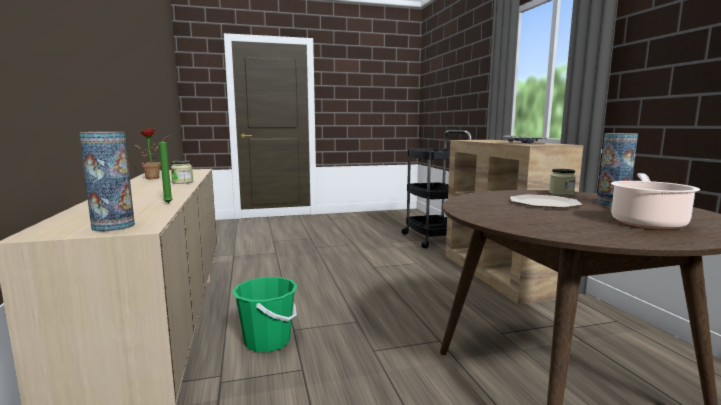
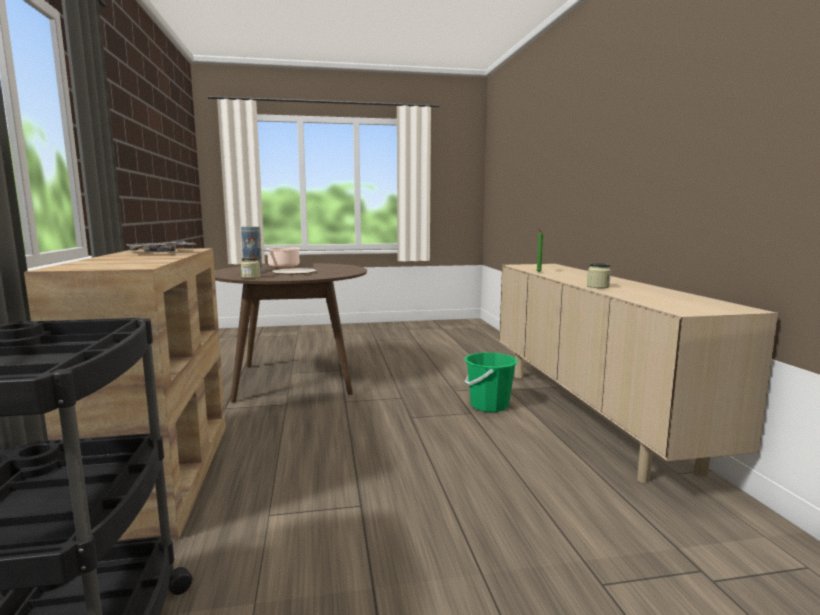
camera: 175 degrees left, 0 degrees up
vase [79,132,135,231] -> none
potted plant [135,129,161,179] -> none

